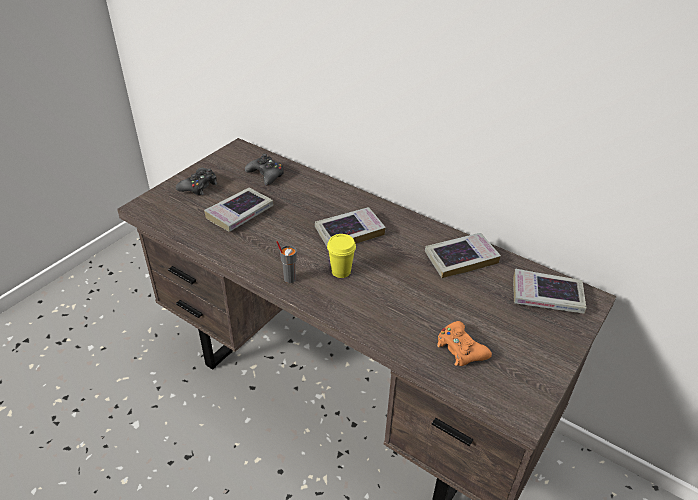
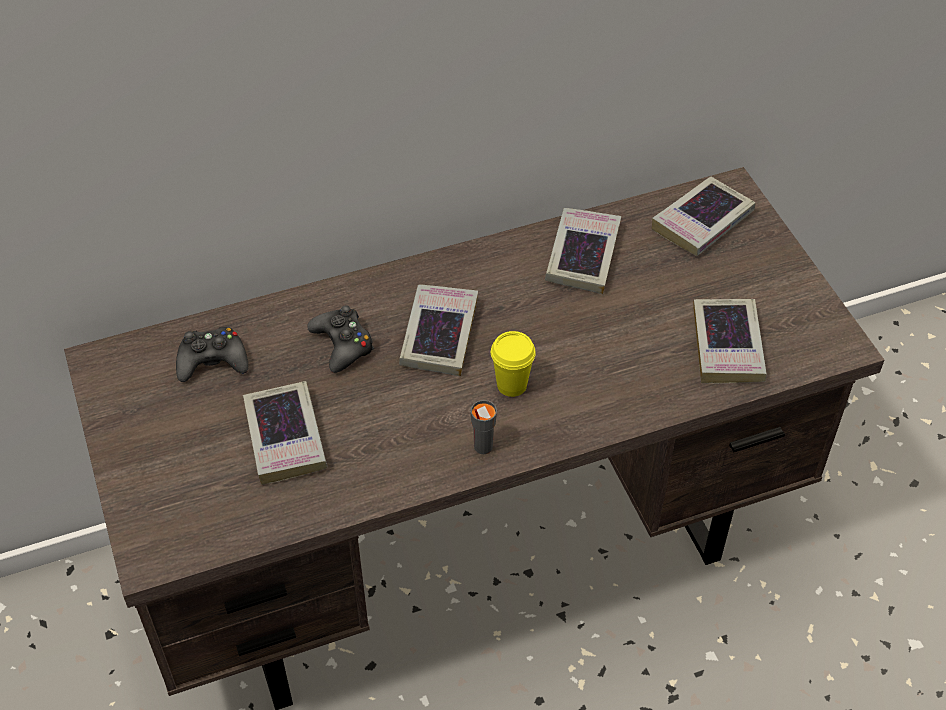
camera: 55 degrees left, 10 degrees up
black game controller [176,168,217,196] -> black game controller moved to [307,305,374,373]
orange game controller [437,321,492,366] -> book [693,299,767,383]

